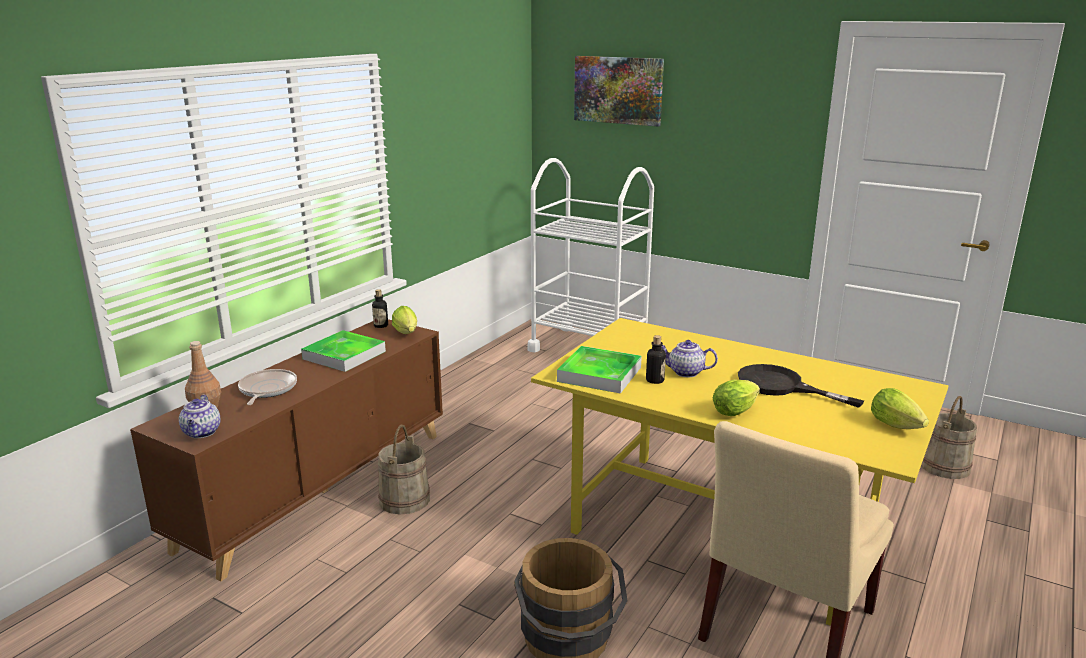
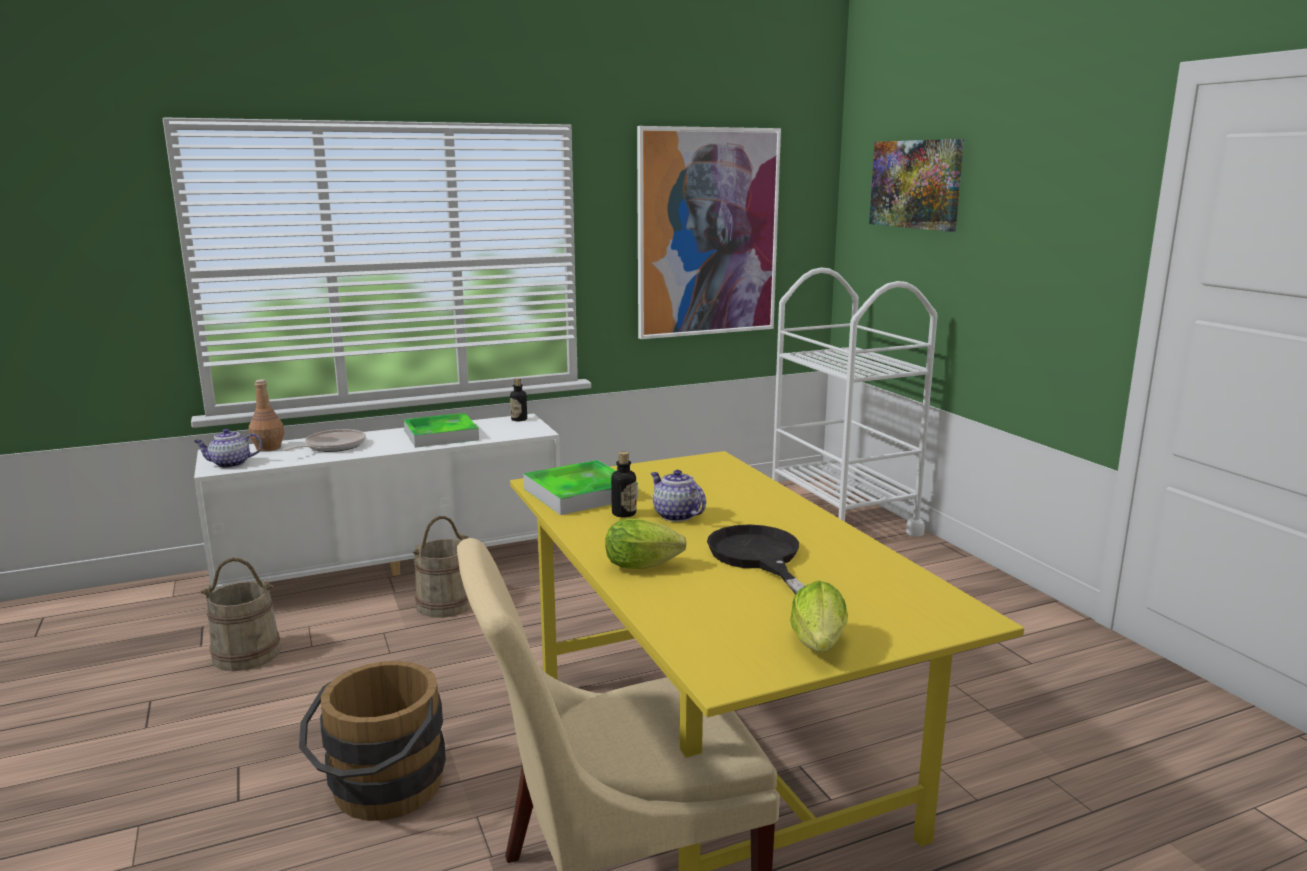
camera: 35 degrees right, 5 degrees down
brown cabinet [130,319,443,582] -> white cabinet [194,414,560,591]
teapot [179,395,221,438] -> teapot turned 45 degrees clockwise [193,429,262,468]
lettuce [392,306,417,334] -> none
beige bucket [921,396,977,479] -> beige bucket moved to [201,558,281,671]
none -> picture [637,126,781,339]

